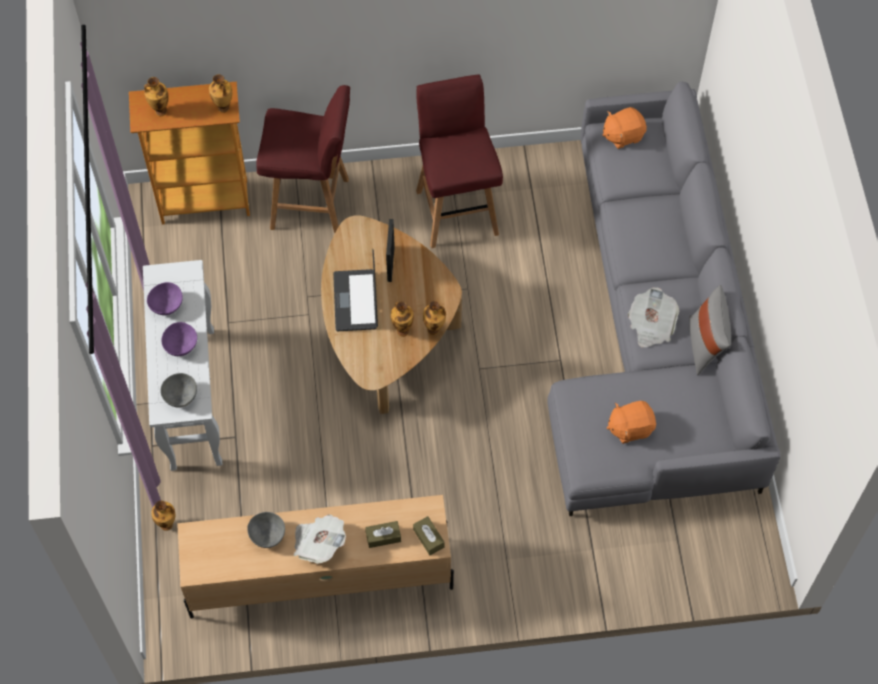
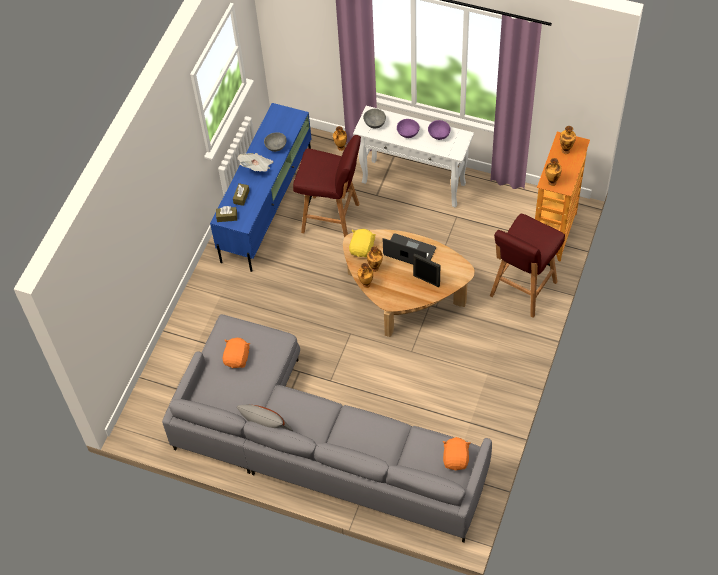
camera: 120 degrees right, 5 degrees down
beige tv stand [177,495,454,619] -> blue tv stand [210,103,312,272]
red stool [416,74,503,248] -> red stool moved to [293,135,361,238]
newspaper [628,288,679,348] -> none
none -> yellow plush toy [349,229,376,258]

